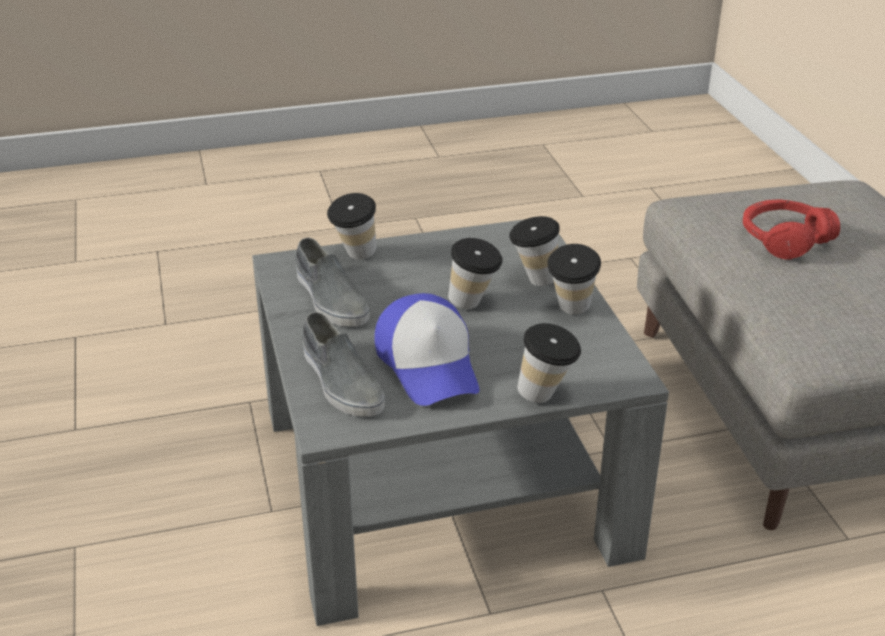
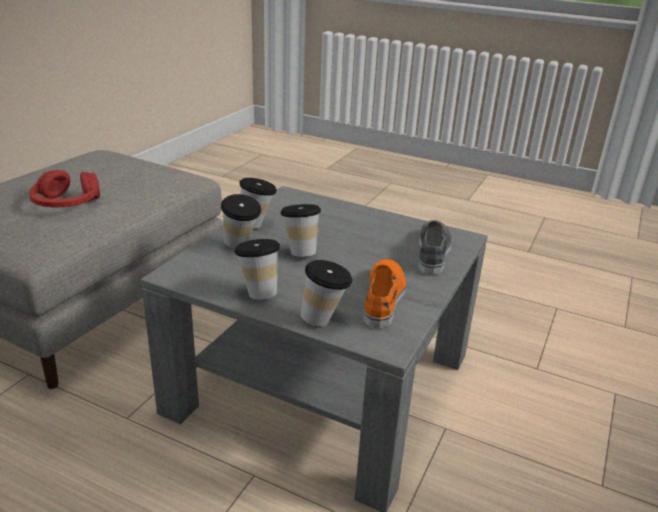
camera: 140 degrees left, 5 degrees down
grey shoe [295,237,370,327] -> orange shoe [364,259,406,328]
cap [374,293,480,406] -> none
cup [517,323,581,403] -> cup moved to [234,239,280,300]

